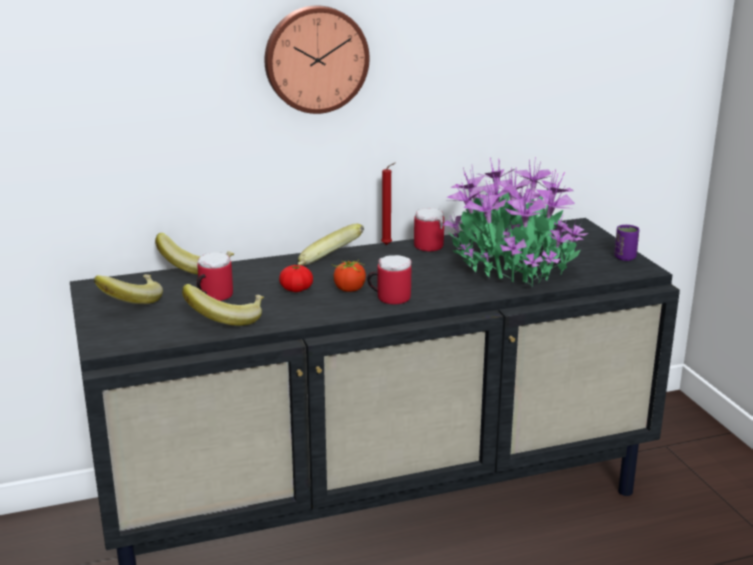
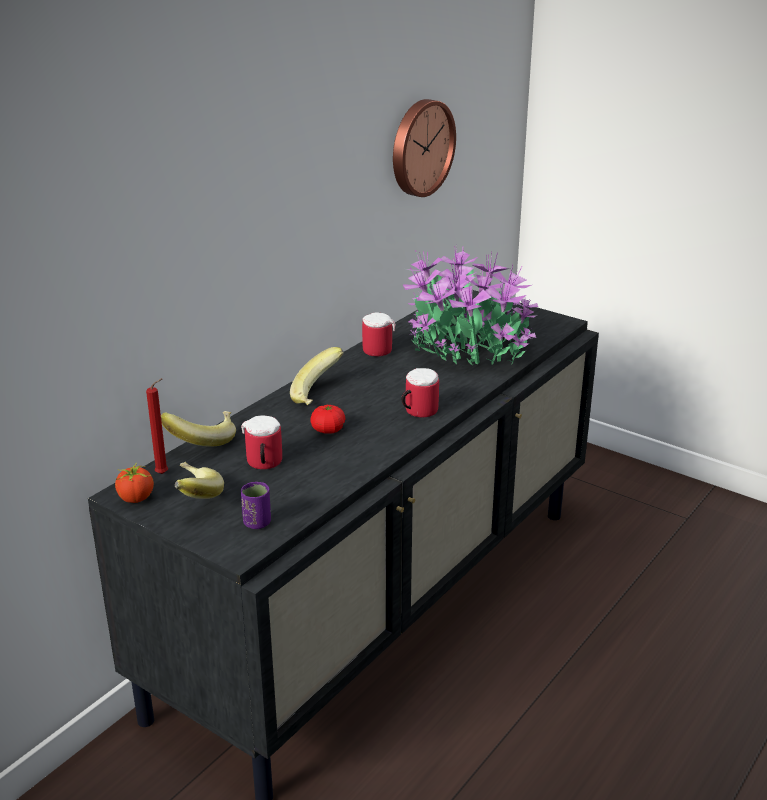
camera: 35 degrees left, 5 degrees up
banana [182,284,264,326] -> none
wall clock [264,5,369,114] -> wall clock moved to [393,99,456,197]
tomato [332,260,366,292] -> tomato moved to [115,462,154,503]
red candle [381,163,395,245] -> red candle moved to [146,378,168,474]
purple cup [614,225,639,261] -> purple cup moved to [241,482,271,529]

